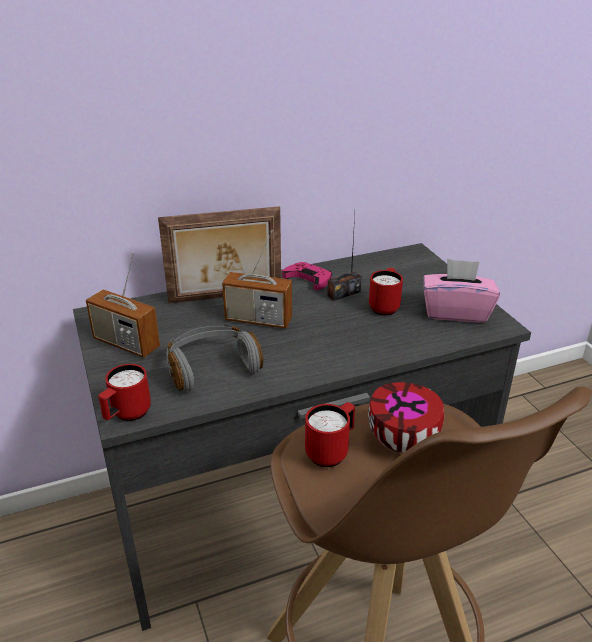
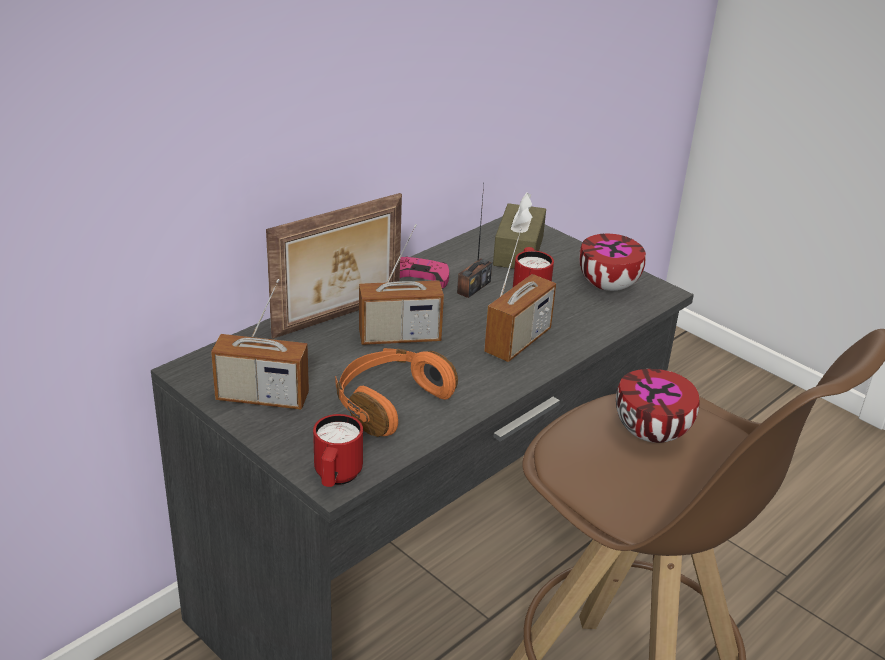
camera: 25 degrees left, 0 degrees up
grey headphones [167,324,263,392] -> orange headphones [335,348,458,437]
red mug [305,402,355,467] -> none
pink tissue box [423,259,500,323] -> bowl [579,234,646,291]
none -> radio [484,227,556,362]
none -> brown tissue box [493,192,546,269]

